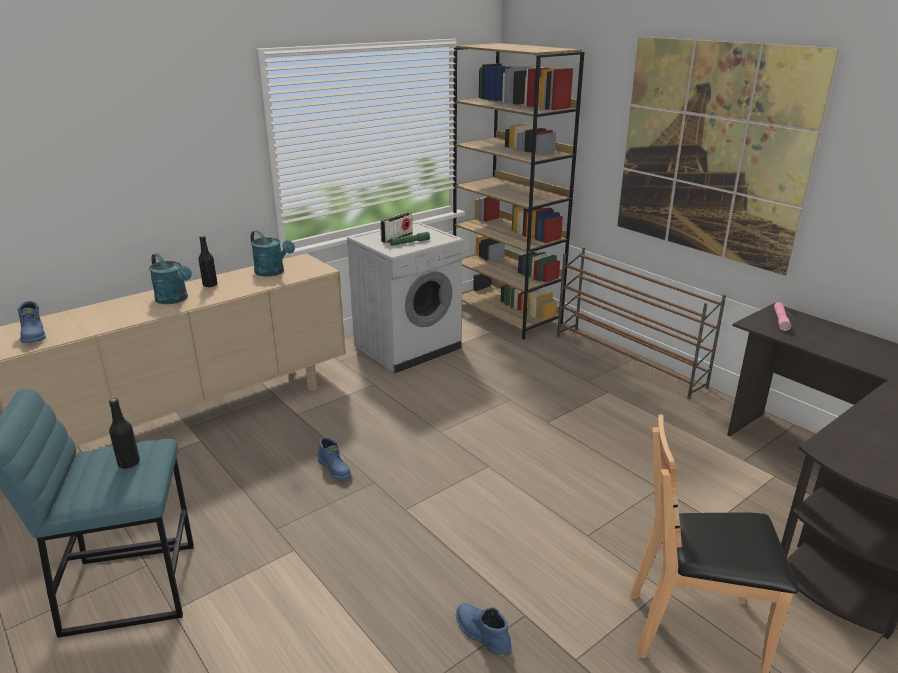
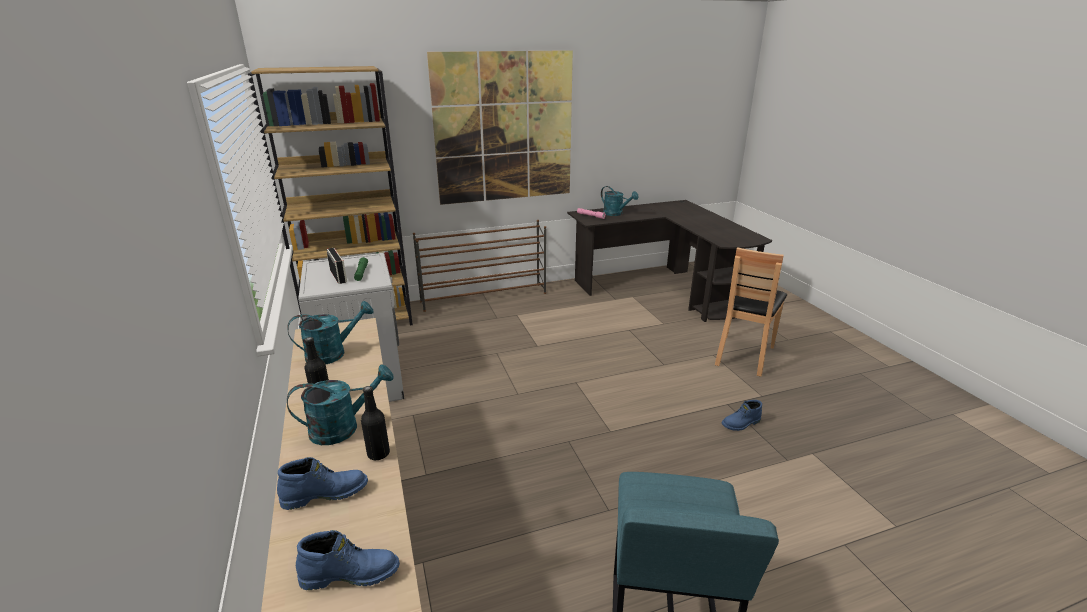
camera: 70 degrees left, 0 degrees up
black bottle [109,398,140,469] -> black bottle moved to [361,386,390,460]
blue boot [318,437,351,480] -> blue boot moved to [277,457,368,510]
none -> turquoise watering can [601,186,639,216]

